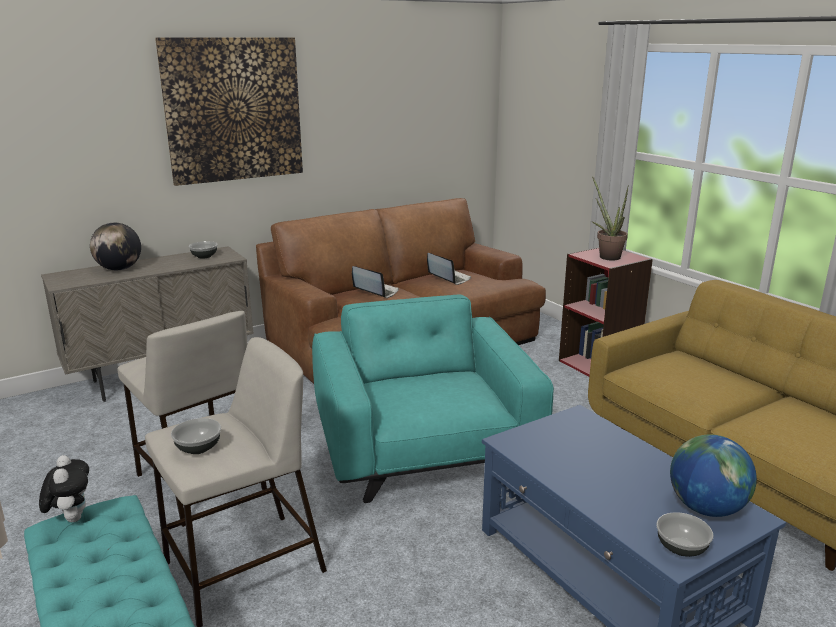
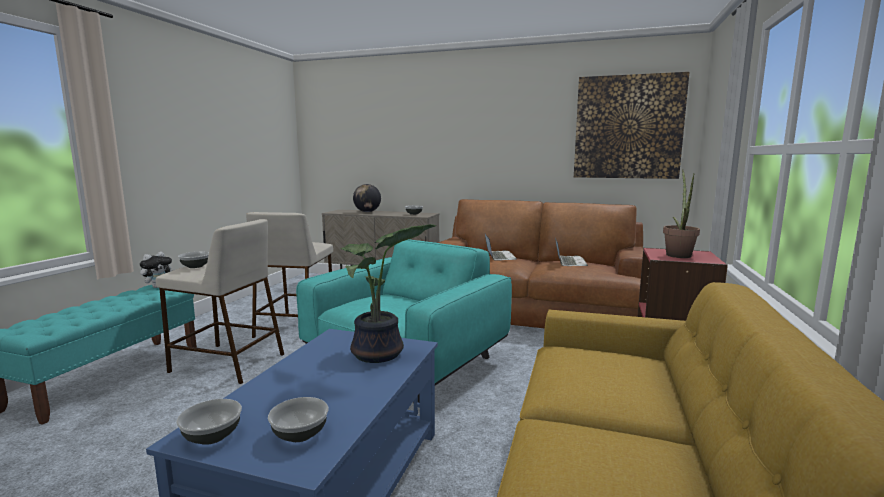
camera: 50 degrees right, 10 degrees down
picture [155,37,303,186] -> picture moved to [574,72,689,179]
globe [670,435,757,517] -> bowl [268,397,329,442]
none -> potted plant [340,224,437,363]

